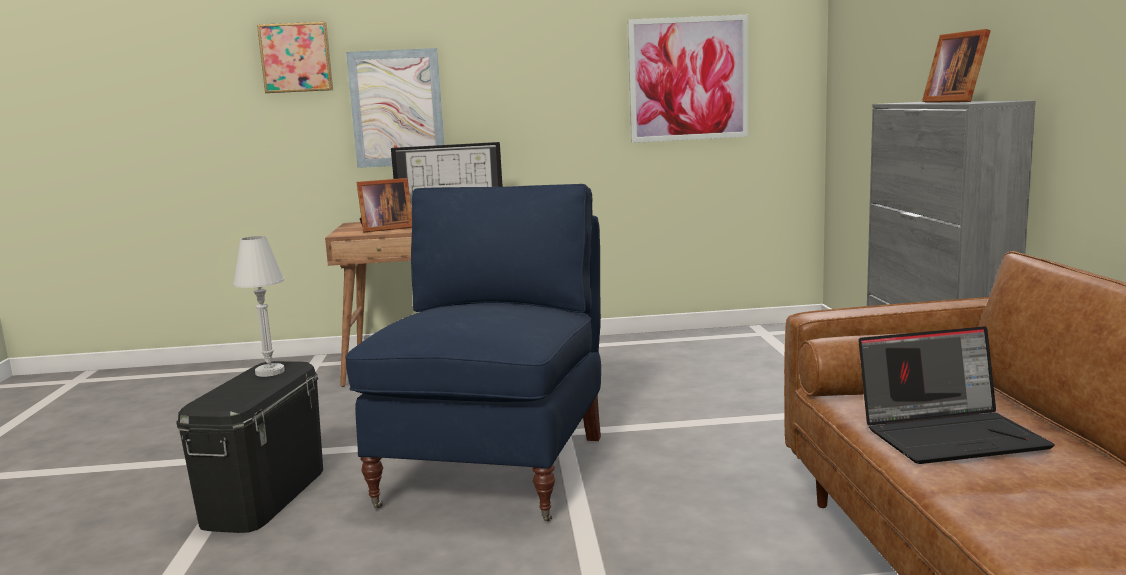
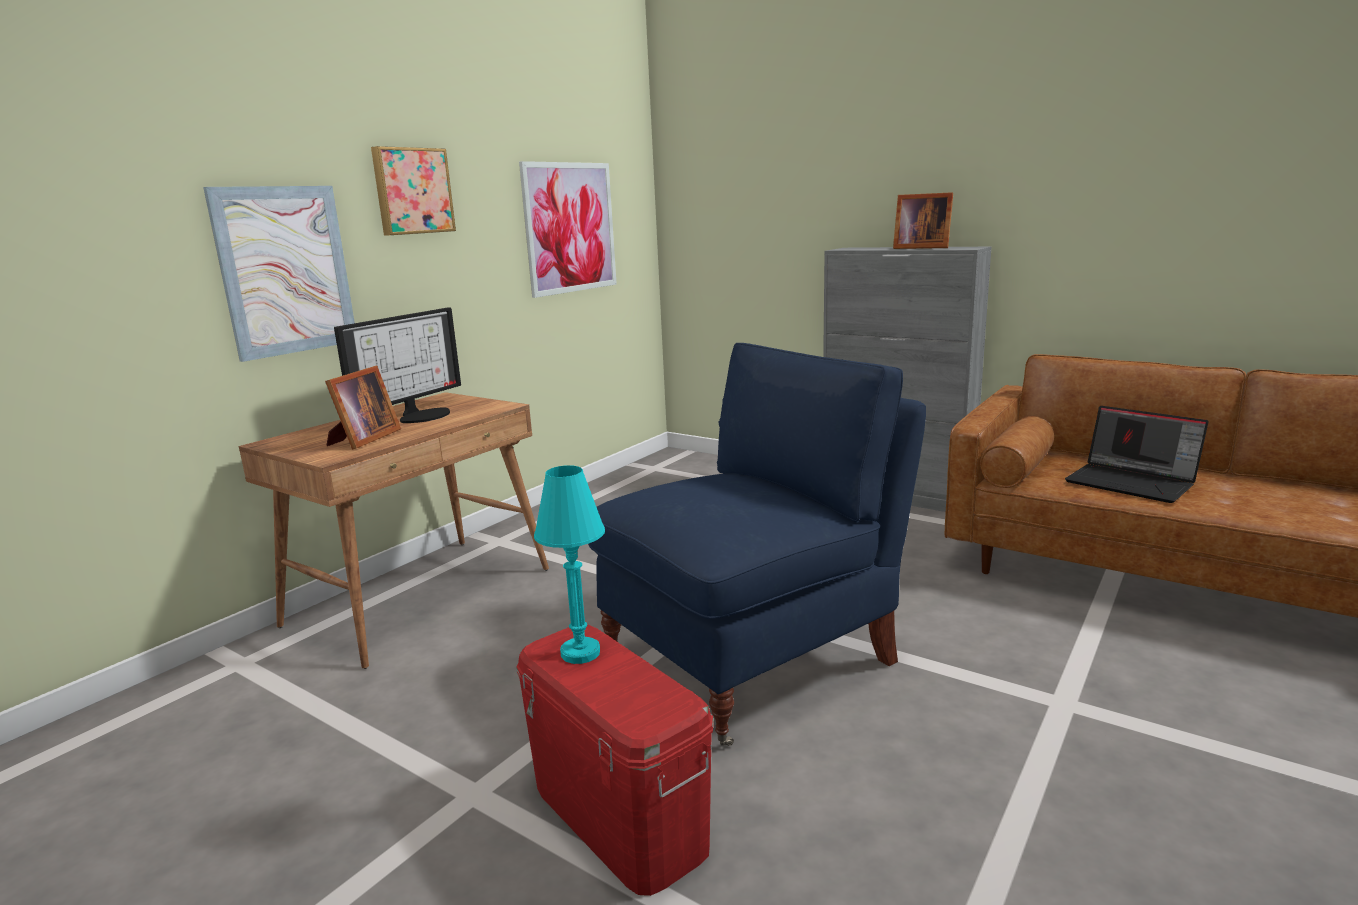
camera: 50 degrees left, 5 degrees up
black storage box [177,361,323,533] -> red storage box [516,624,714,896]
white table lamp [233,236,285,377] -> turquoise table lamp [534,465,605,664]
picture [257,22,333,93] -> picture moved to [371,146,456,236]
blue armchair [345,184,601,521] -> blue armchair turned 90 degrees clockwise [588,343,926,746]
laptop [859,326,1055,464] -> laptop turned 105 degrees clockwise [1065,406,1209,503]

